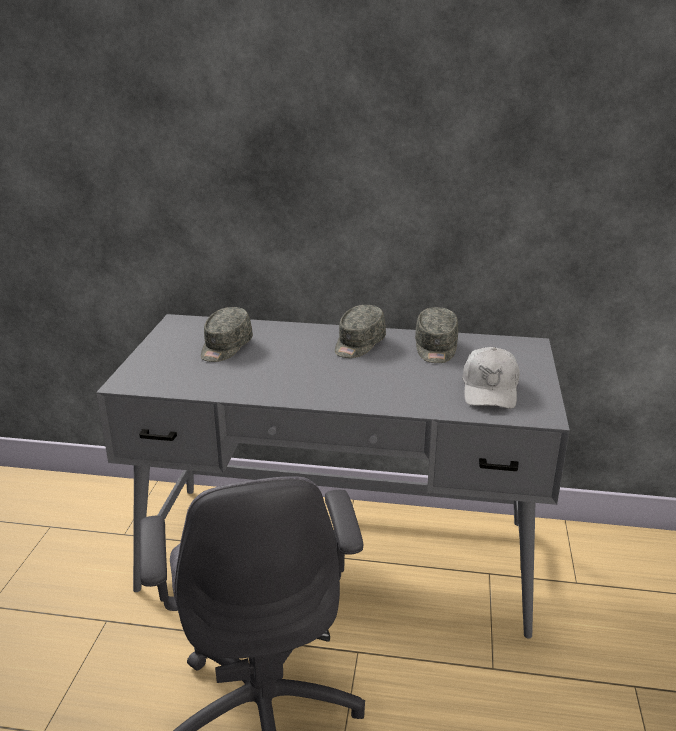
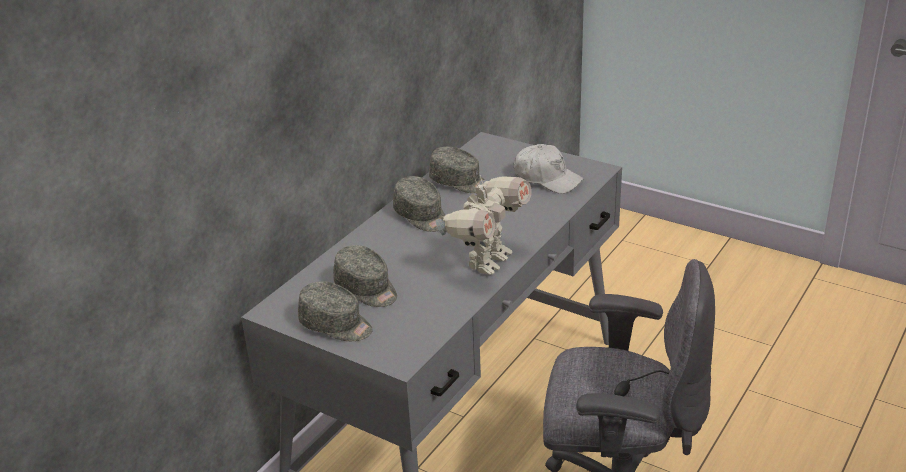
camera: 65 degrees left, 5 degrees up
none -> grey cap [298,281,372,341]
none -> toy robot [436,175,532,275]

